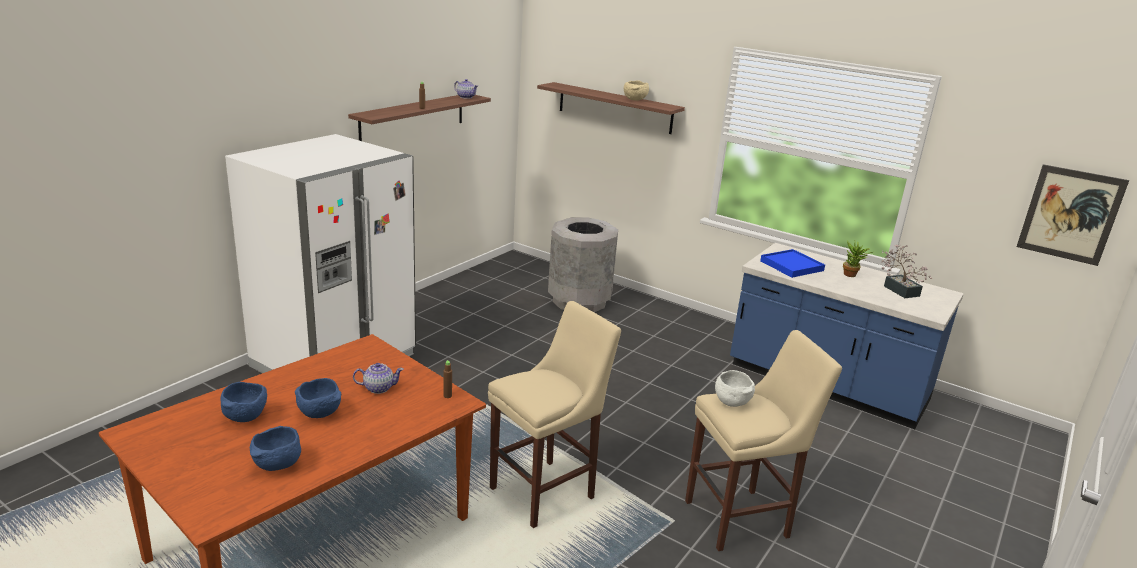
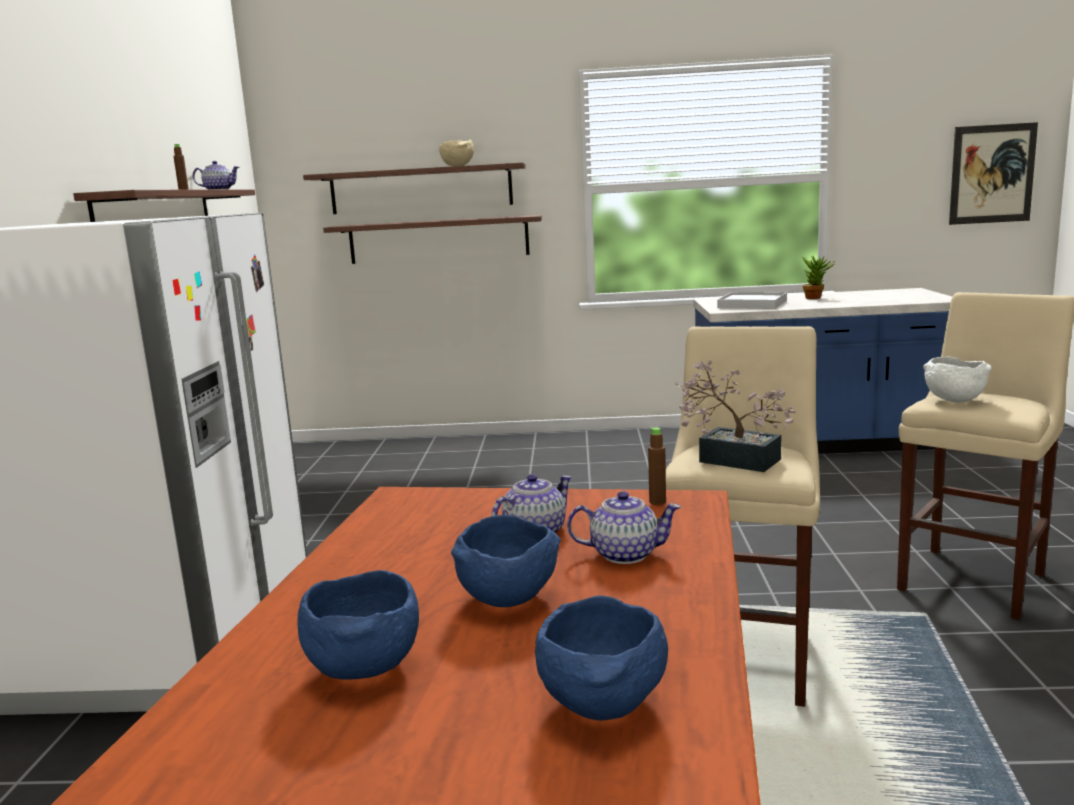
camera: 30 degrees left, 10 degrees down
grey trash can [548,218,618,312] -> none
blue tray [760,249,825,278] -> white tray [717,292,787,309]
potted plant [881,245,932,298] -> potted plant moved to [675,361,797,472]
none -> shelf [323,215,542,264]
none -> teapot [567,491,681,564]

